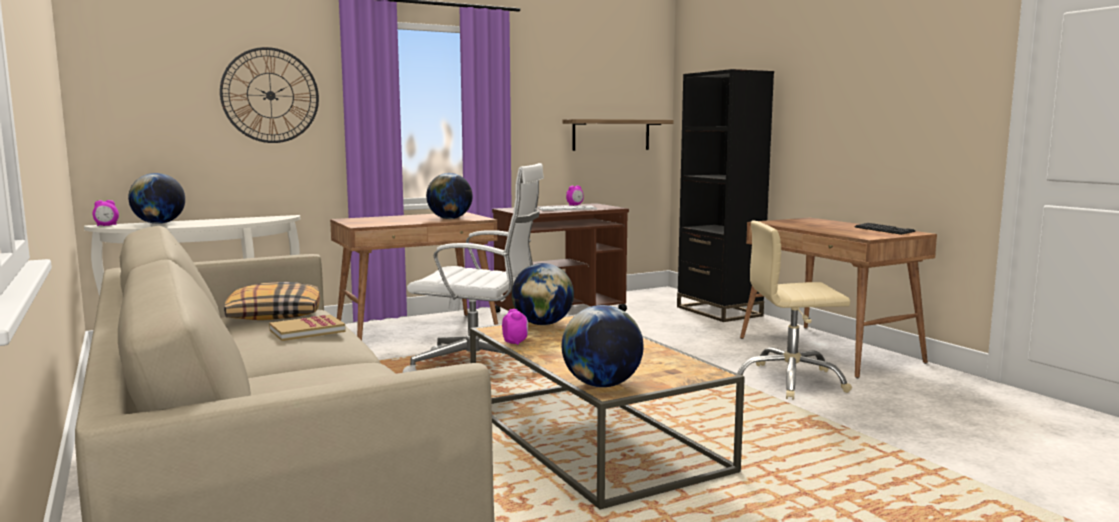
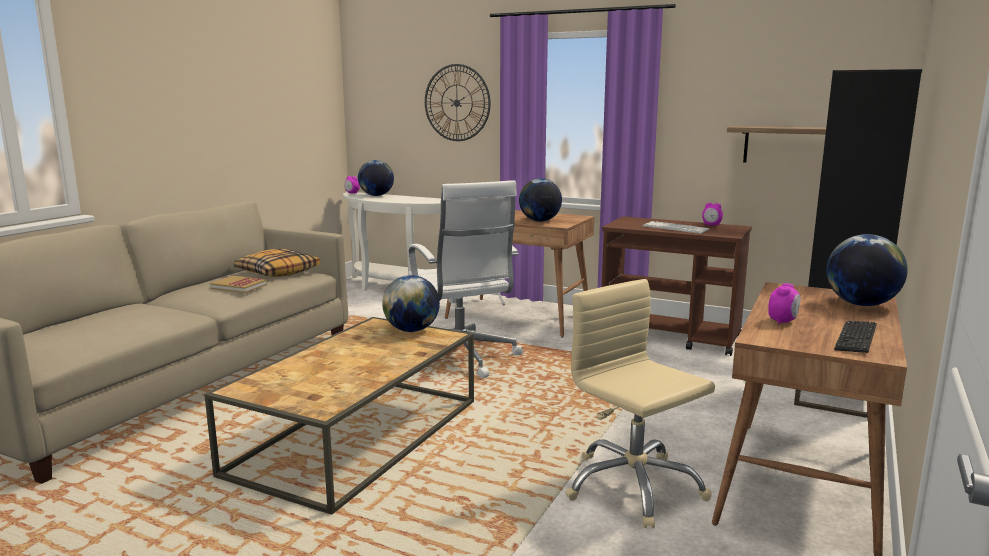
camera: 55 degrees right, 5 degrees up
alarm clock [502,309,528,345] -> alarm clock moved to [768,283,801,324]
globe [562,305,644,387] -> globe moved to [826,234,908,306]

